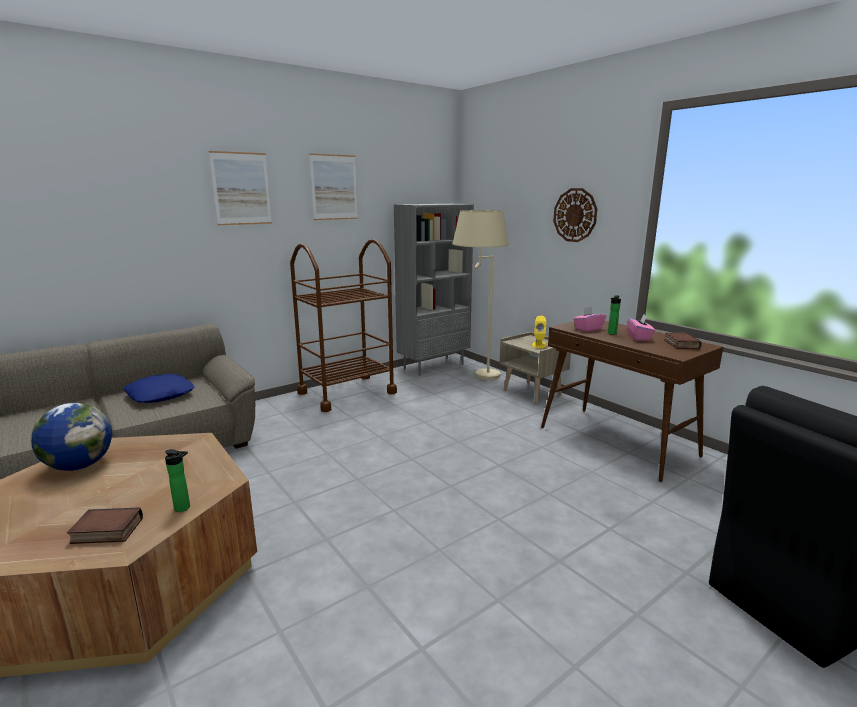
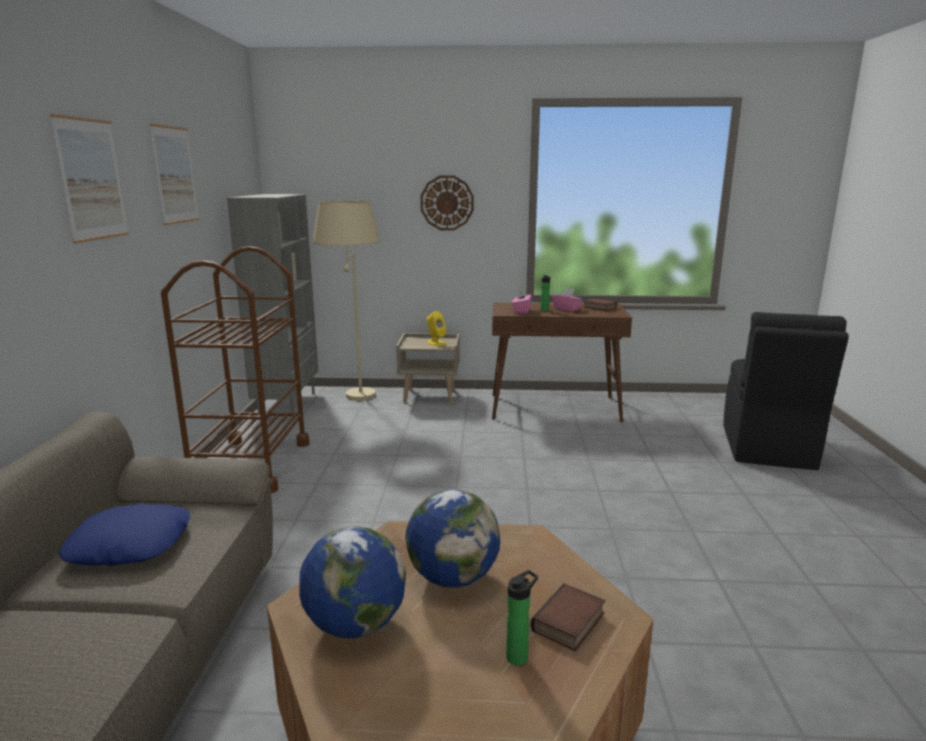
camera: 50 degrees left, 0 degrees up
bottle [165,449,190,512] -> bottle moved to [506,570,538,666]
none -> globe [405,489,500,588]

